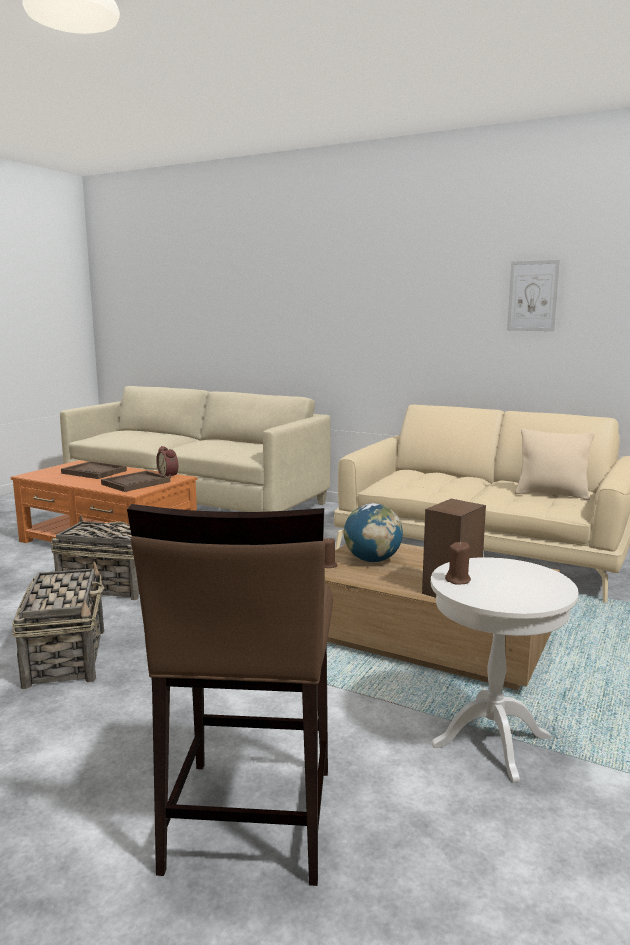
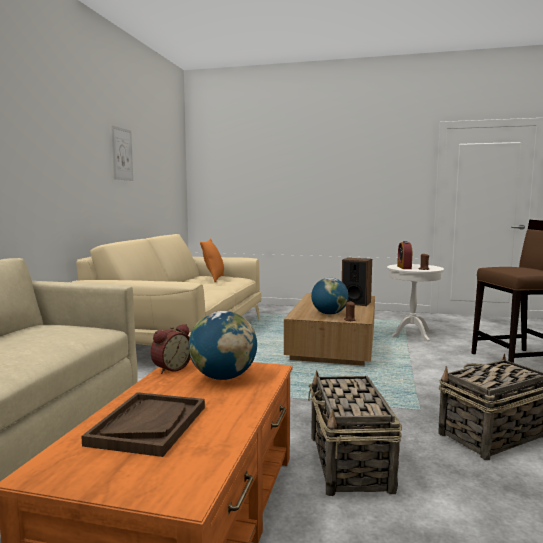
camera: 105 degrees left, 5 degrees down
brown tray [101,471,170,492] -> globe [189,311,257,380]
beige pillow [515,428,595,500] -> orange pillow [200,238,224,282]
none -> alarm clock [397,241,412,269]

